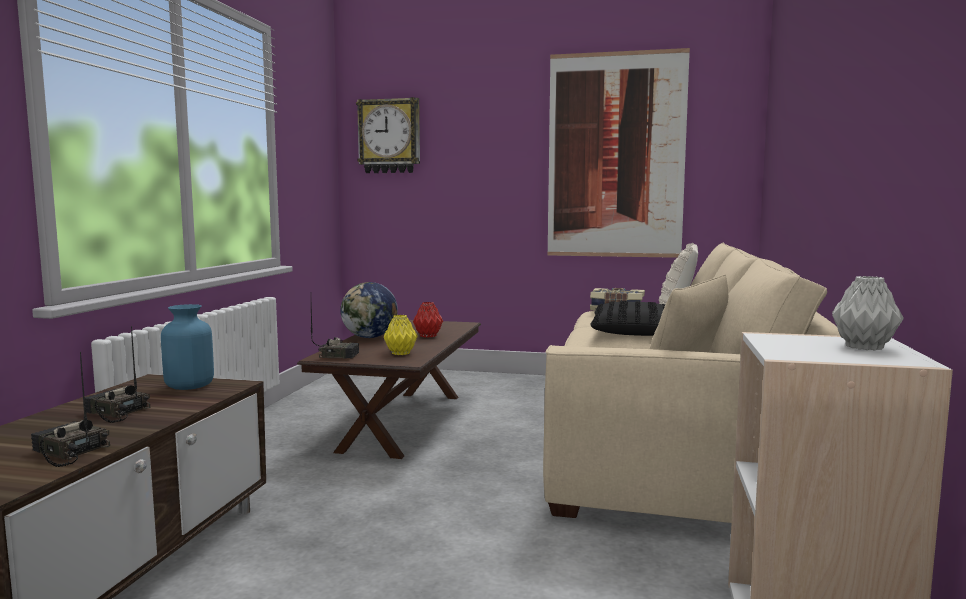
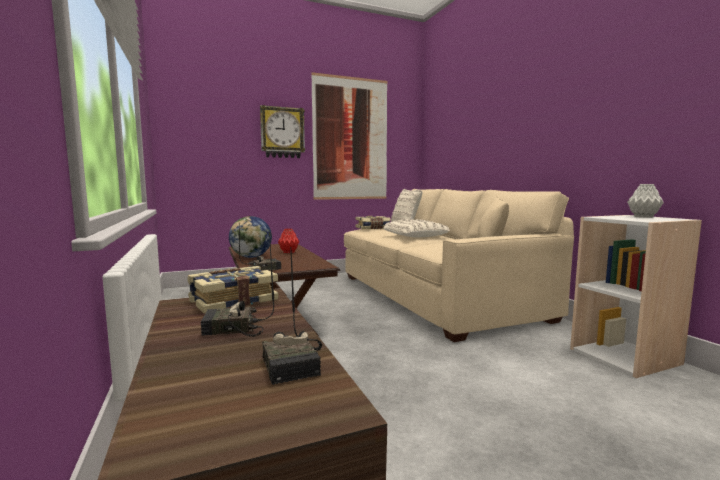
camera: 35 degrees left, 0 degrees up
radio [31,352,110,467] -> radio turned 105 degrees counterclockwise [262,251,322,385]
blue vase [161,304,214,390] -> book [187,266,279,314]
wall clock [356,97,420,173] -> wall clock moved to [260,105,305,158]
yellow vase [384,315,418,355] -> none
black pillow [590,301,666,336] -> beige pillow [384,219,450,238]

